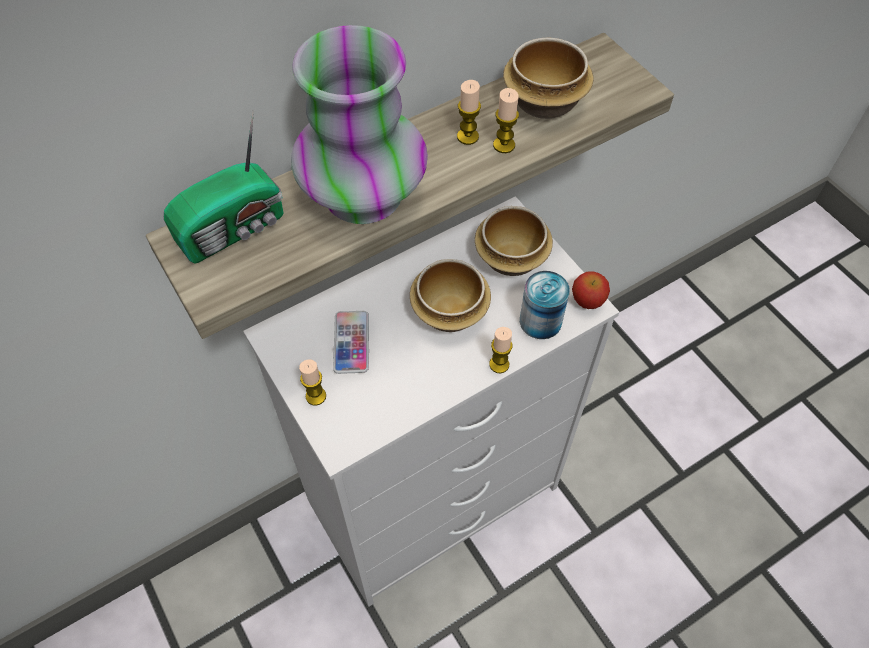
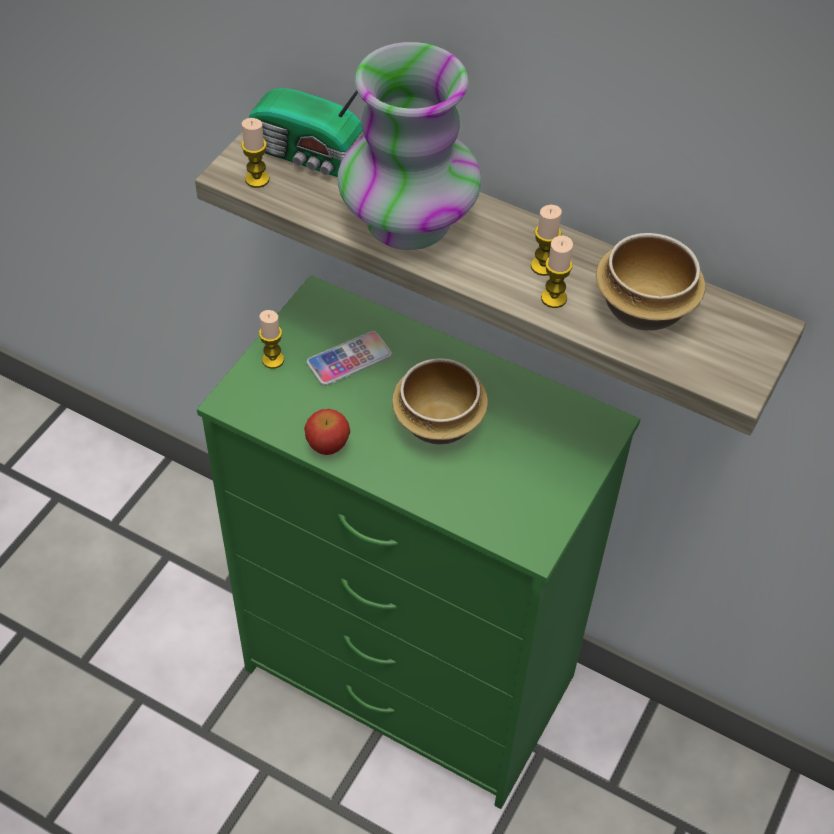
camera: 60 degrees right, 5 degrees down
white dresser [243,196,619,607] -> green dresser [197,275,640,809]
bowl [475,206,553,276] -> none
candle [489,327,512,373] -> candle moved to [241,118,269,188]
can [520,271,570,339] -> none
apple [572,271,610,309] -> apple moved to [304,409,350,455]

